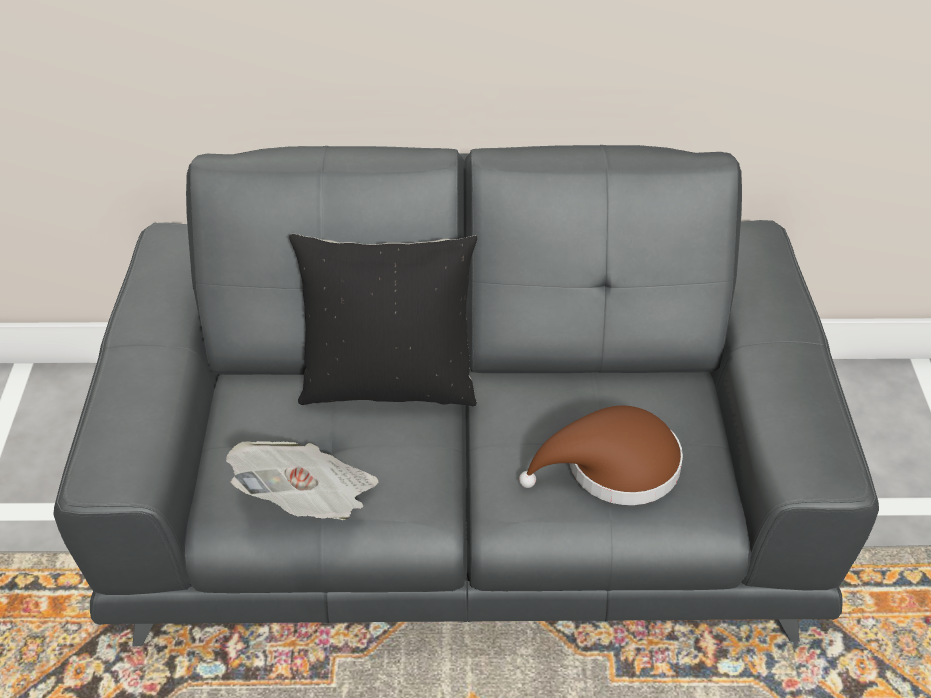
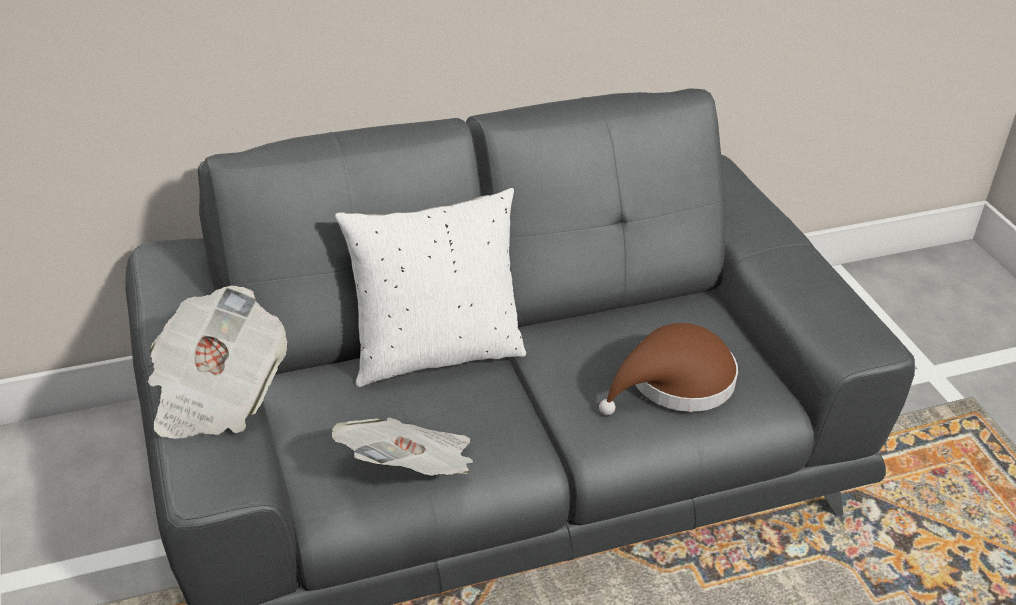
camera: 20 degrees left, 5 degrees down
black pillow [289,234,477,406] -> white pillow [335,188,526,387]
none -> newspaper [148,286,287,439]

